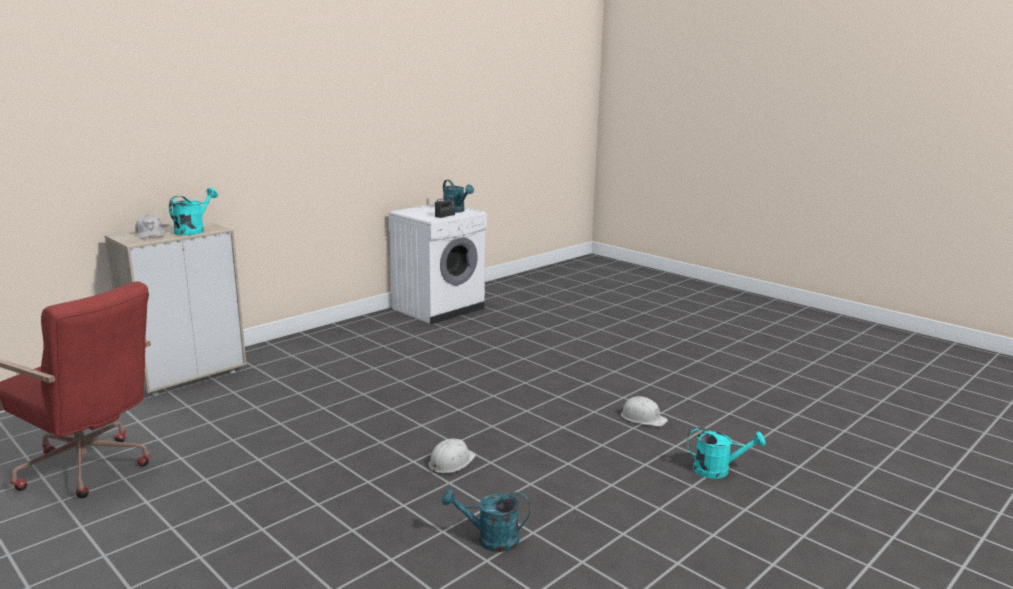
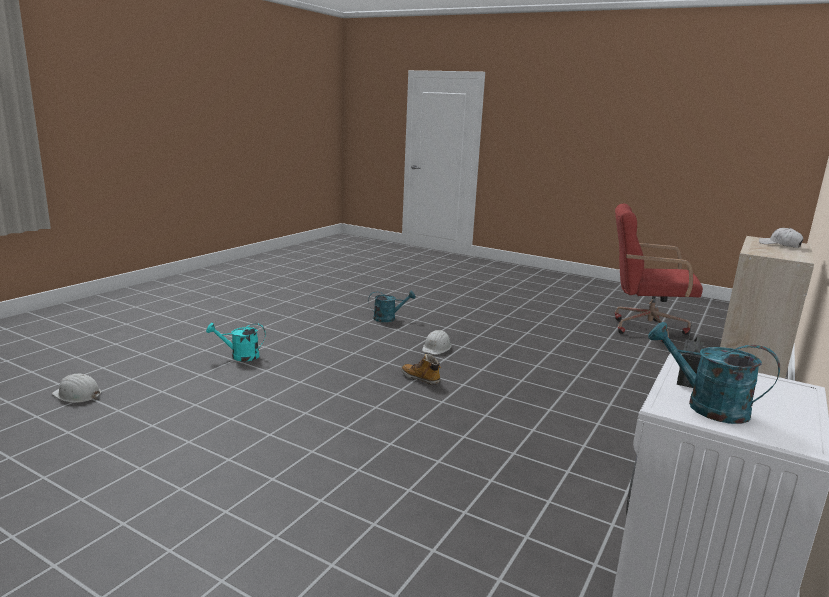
camera: 165 degrees right, 0 degrees up
turquoise watering can [169,188,218,236] -> none
white hard hat [619,396,668,427] -> white hard hat moved to [52,374,101,403]
none -> boot [401,354,441,385]

